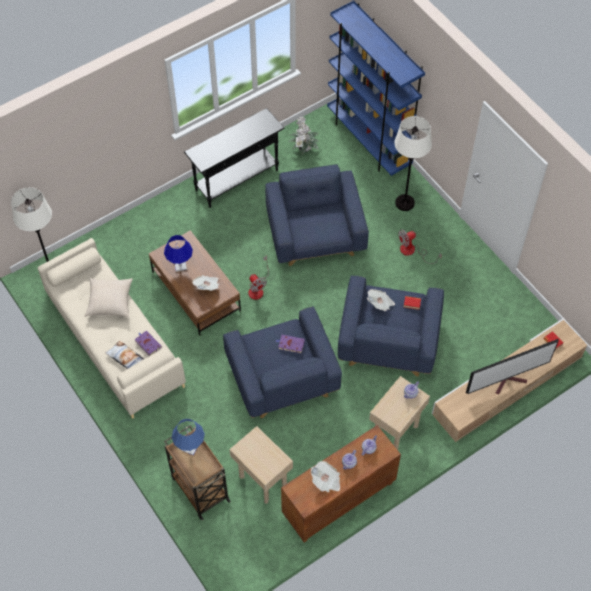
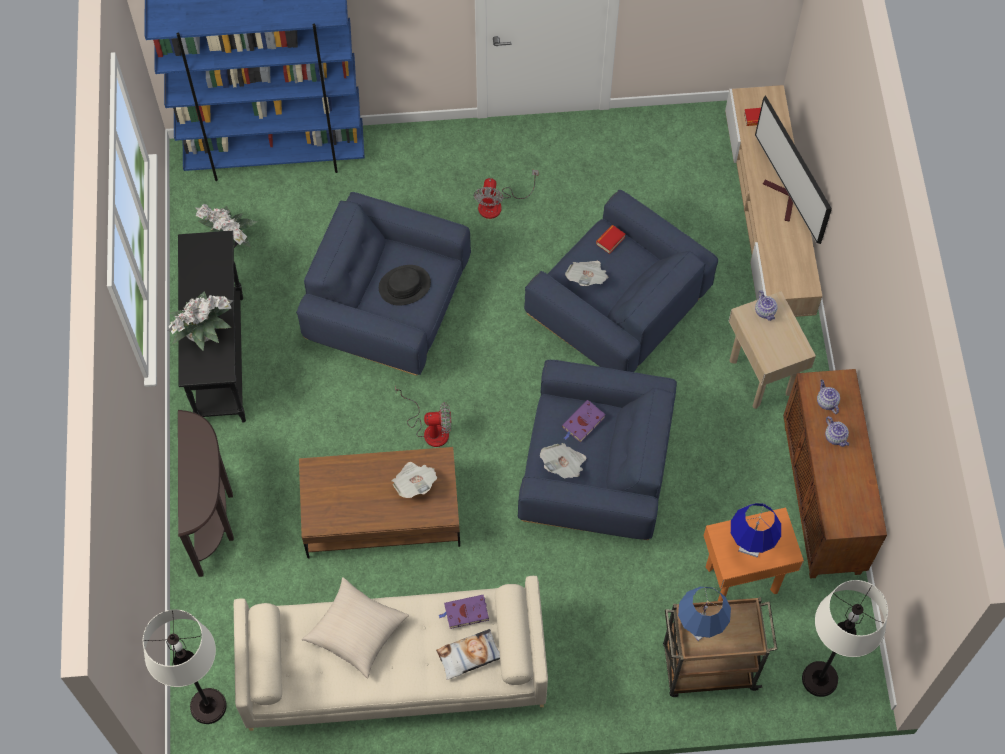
camera: 60 degrees left, 5 degrees up
blue table lamp [164,235,193,272] -> blue table lamp moved to [731,503,781,558]
beige side table [229,426,293,504] -> orange side table [704,507,804,601]
newspaper [311,461,340,492] -> newspaper moved to [540,443,587,478]
white floor lamp [394,116,432,211] -> white floor lamp moved to [802,580,888,697]
television [466,339,559,395] -> television turned 150 degrees clockwise [755,95,832,244]
none -> potted plant [168,291,234,351]
none -> brown console table [178,410,234,577]
none -> black hat [379,265,431,306]

